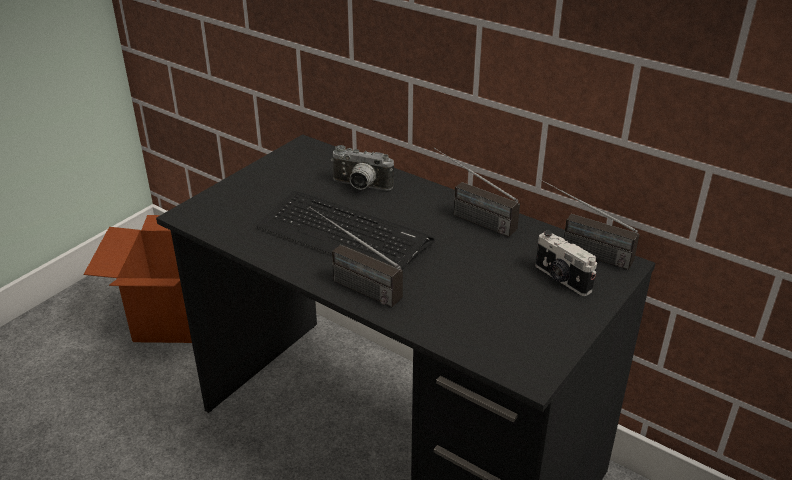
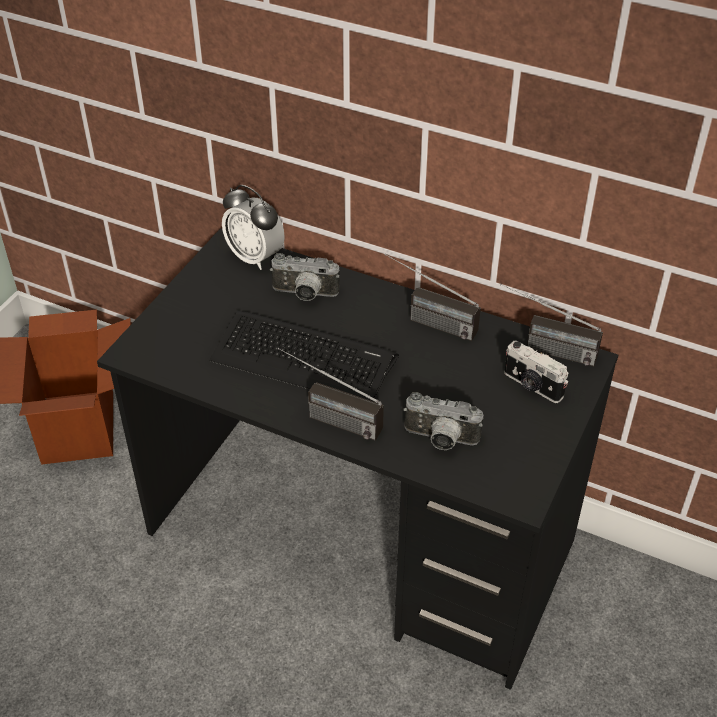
camera: 10 degrees left, 10 degrees up
none -> alarm clock [222,185,285,270]
none -> camera [403,392,483,450]

